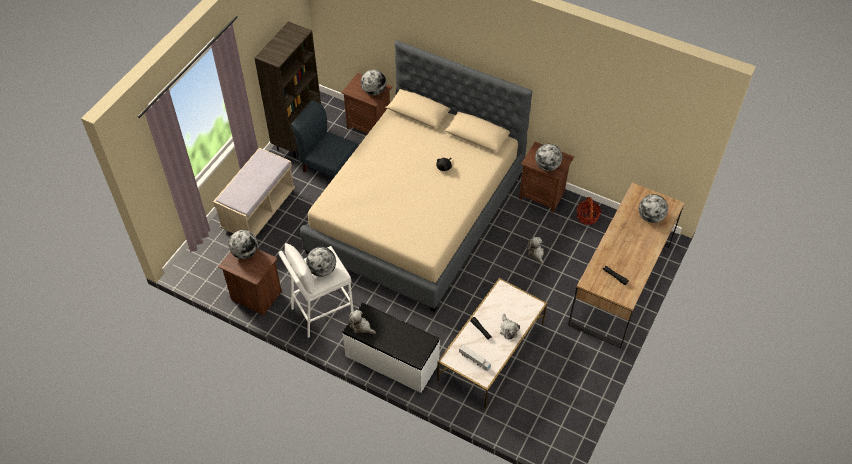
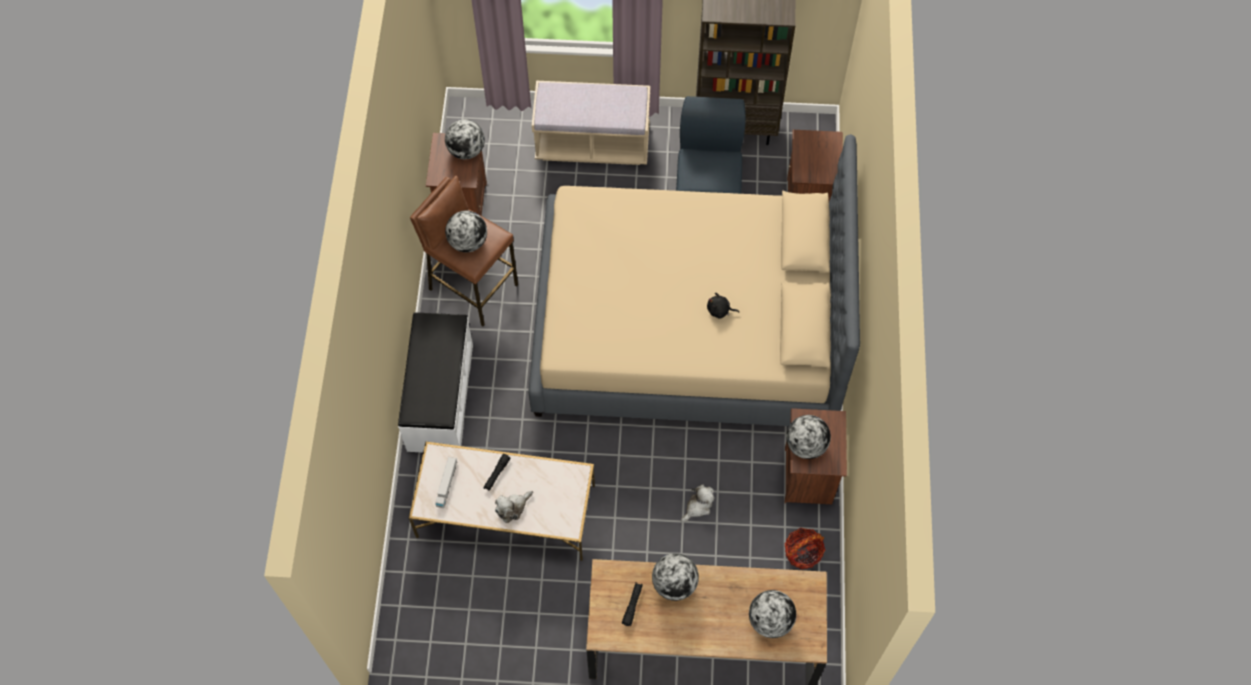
camera: 65 degrees right, 10 degrees up
white stool [278,243,354,338] -> brown stool [410,176,518,326]
plush toy [349,310,376,334] -> none
globe [361,70,386,95] -> globe moved to [652,553,699,601]

